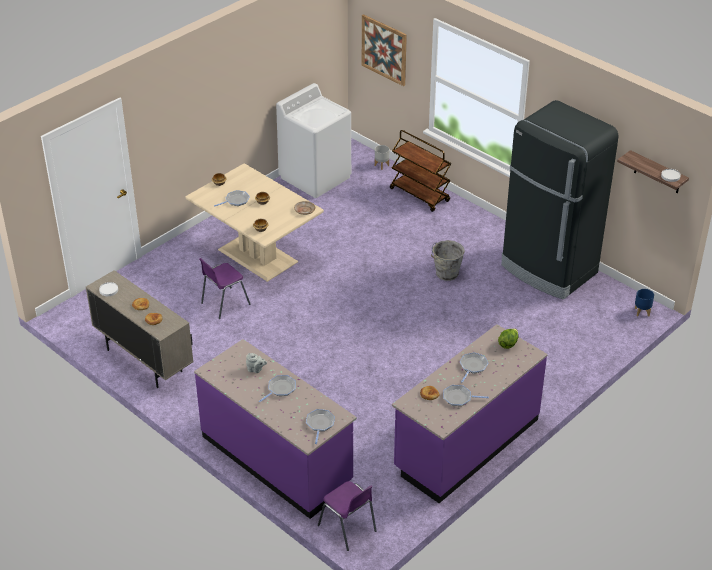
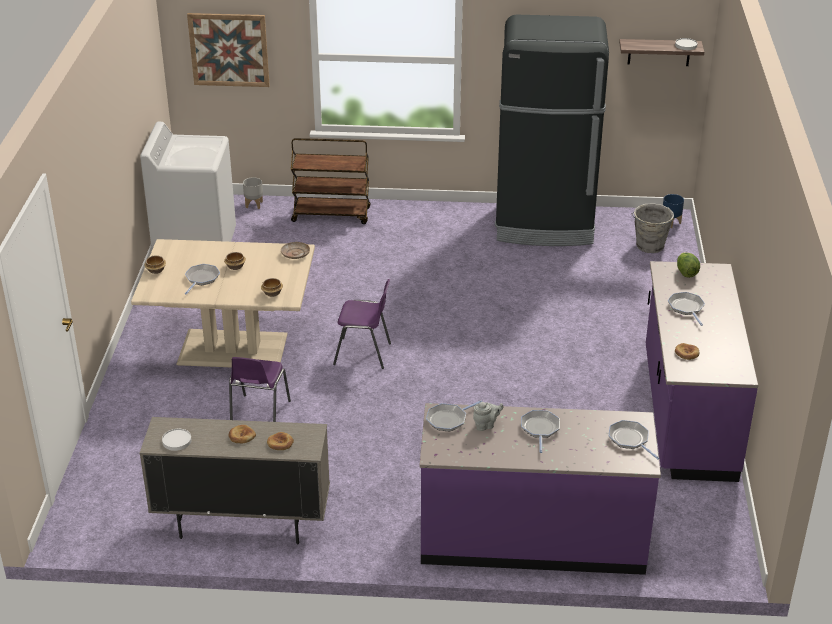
camera: 40 degrees left, 5 degrees down
purple chair [318,481,377,551] -> purple chair moved to [333,279,391,369]
grey bucket [431,240,465,281] -> grey bucket moved to [631,204,675,253]
frying pan [443,385,489,406] -> frying pan moved to [426,401,482,431]

